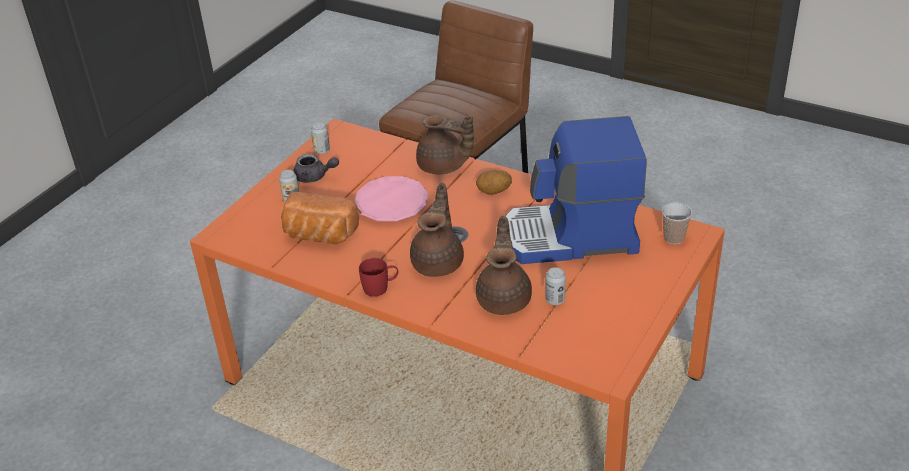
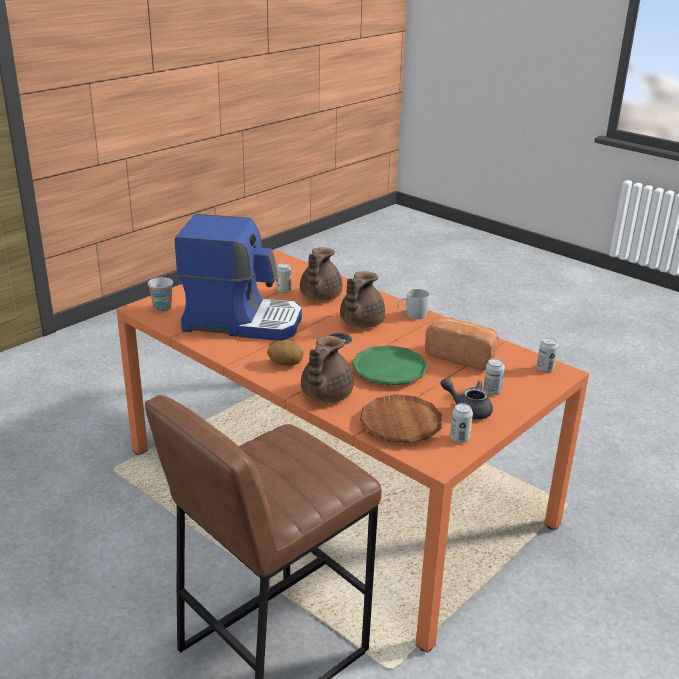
camera: 170 degrees left, 10 degrees down
pink plate [354,176,429,222] -> green plate [352,345,428,385]
red mug [359,258,398,297] -> white mug [397,289,430,319]
brown teapot [416,115,474,175] -> brown teapot turned 105 degrees counterclockwise [301,336,353,402]
none -> brown plate [360,394,443,443]
none -> can [537,338,558,372]

